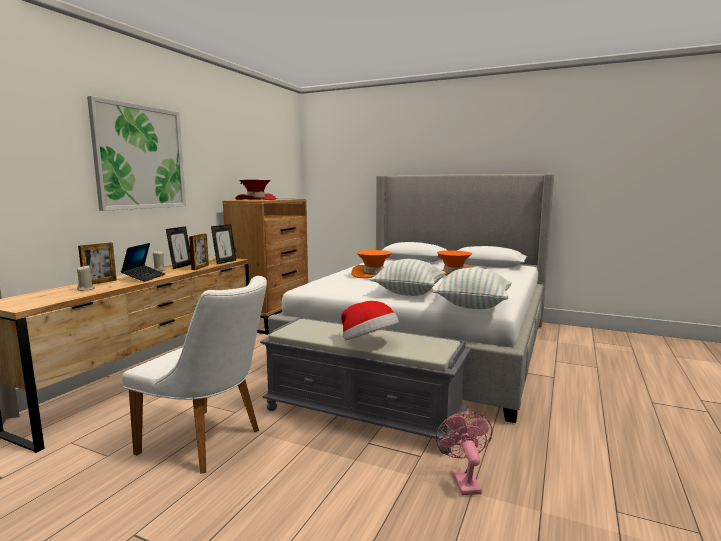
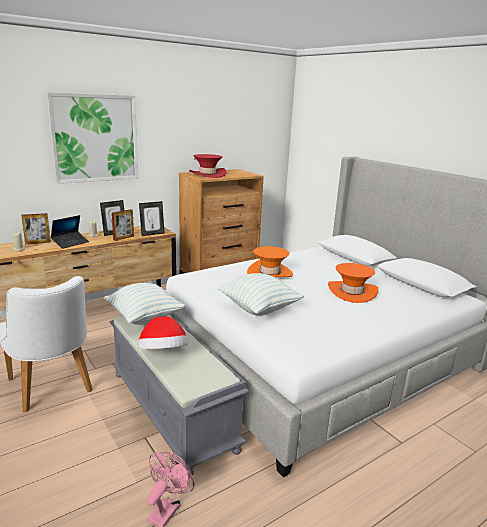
camera: 30 degrees right, 10 degrees up
pillow [433,268,512,309] -> pillow moved to [104,283,185,325]

